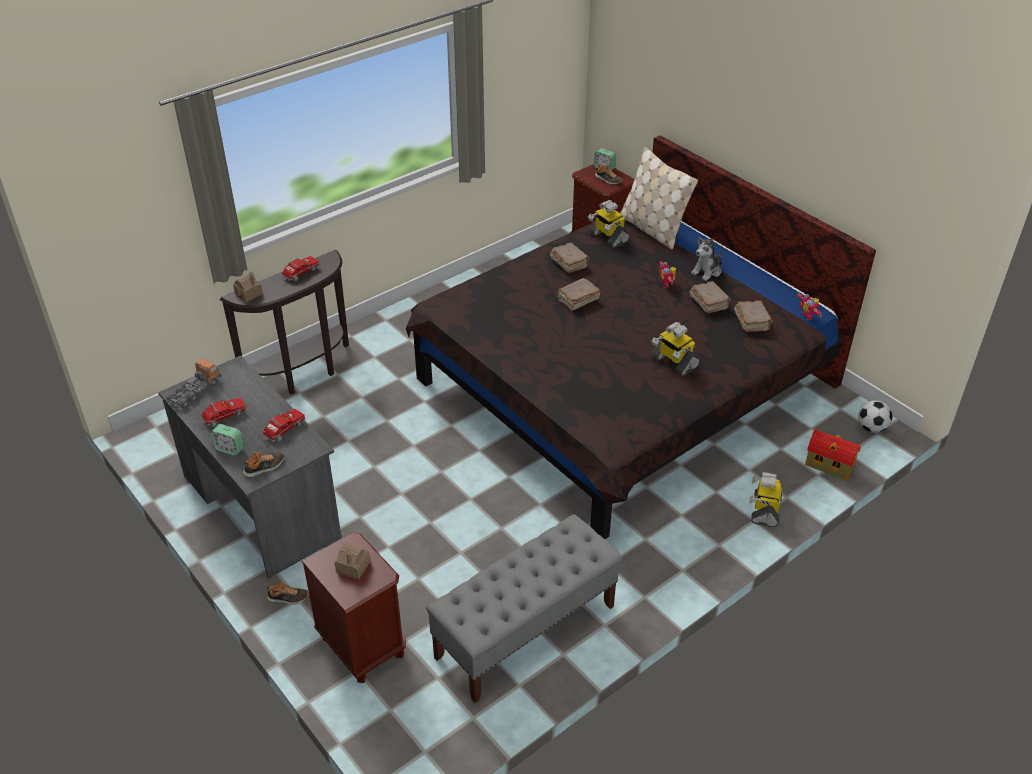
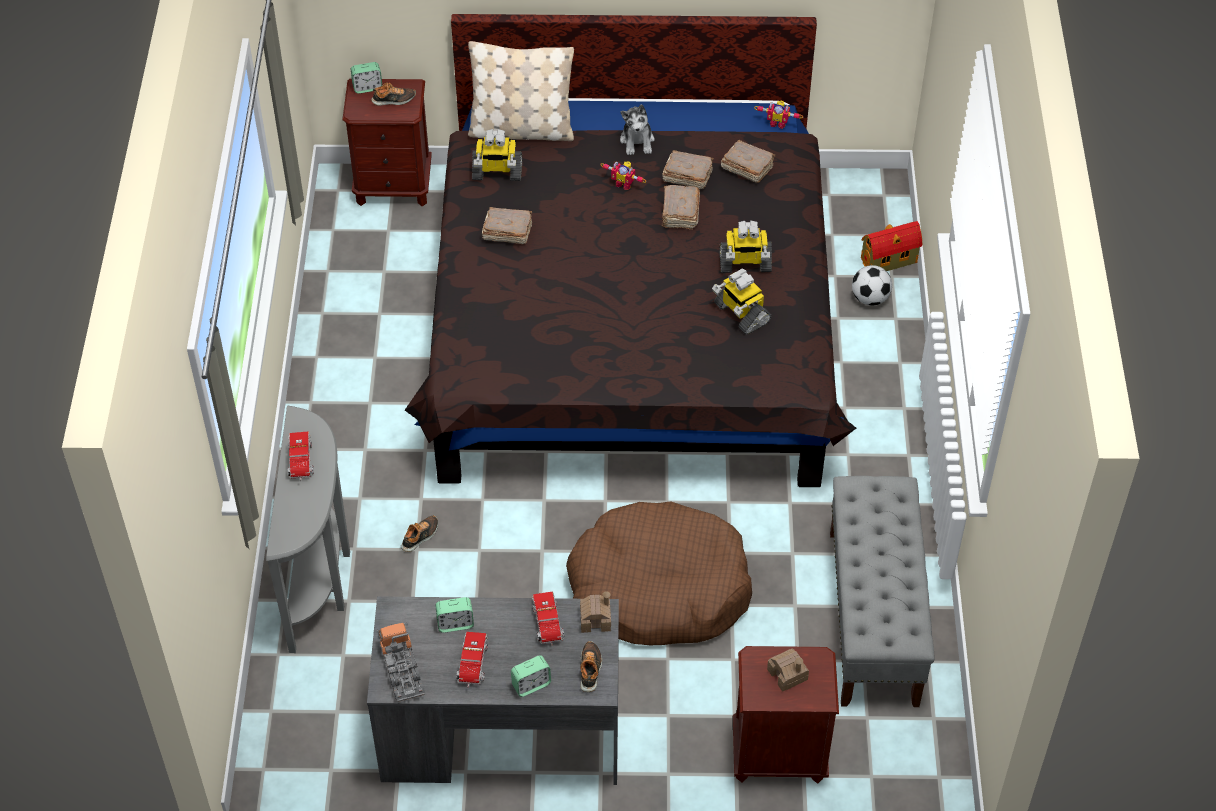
camera: 50 degrees left, 10 degrees up
brown console table [220,250,349,395] -> grey console table [266,406,350,653]
toy house [233,272,263,302] -> toy house moved to [580,591,611,633]
shoe [266,582,309,604] -> shoe moved to [401,515,438,552]
brown book [557,278,600,311] -> brown book moved to [662,185,700,230]
toy robot [749,472,782,527] -> toy robot moved to [712,268,772,335]
football [858,400,892,433] -> football moved to [852,265,892,306]
none -> alarm clock [435,597,474,633]
none -> brown dog bed [566,502,752,645]

